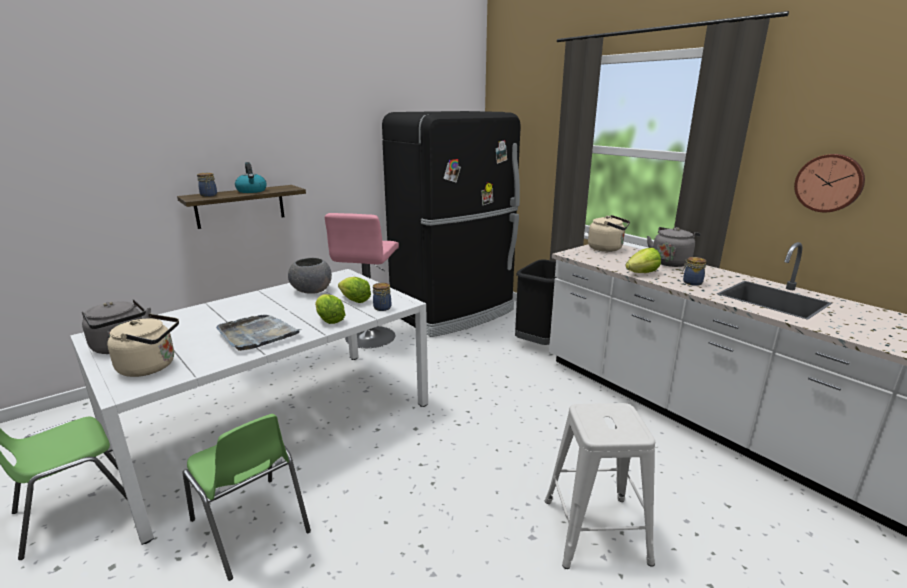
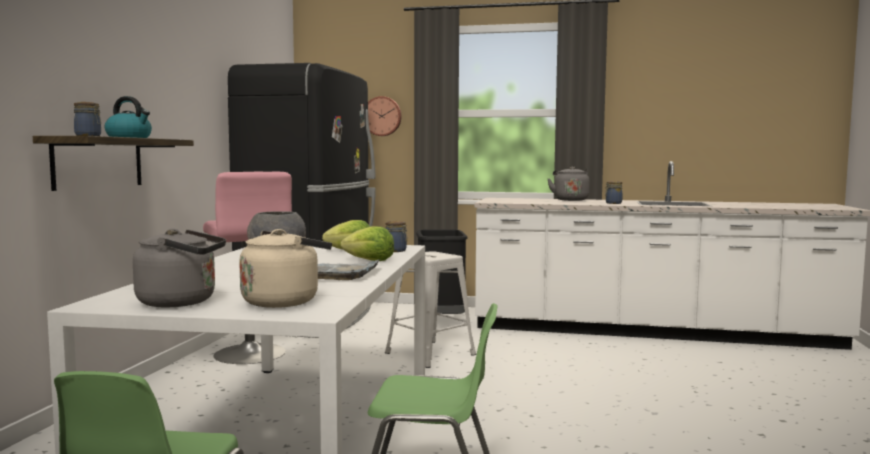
camera: 40 degrees left, 15 degrees down
white stool [545,403,655,569] -> white stool moved to [385,251,476,368]
beige kettle [588,215,630,252] -> none
lettuce [625,248,661,273] -> none
wall clock [794,154,865,212] -> wall clock moved to [368,96,402,136]

